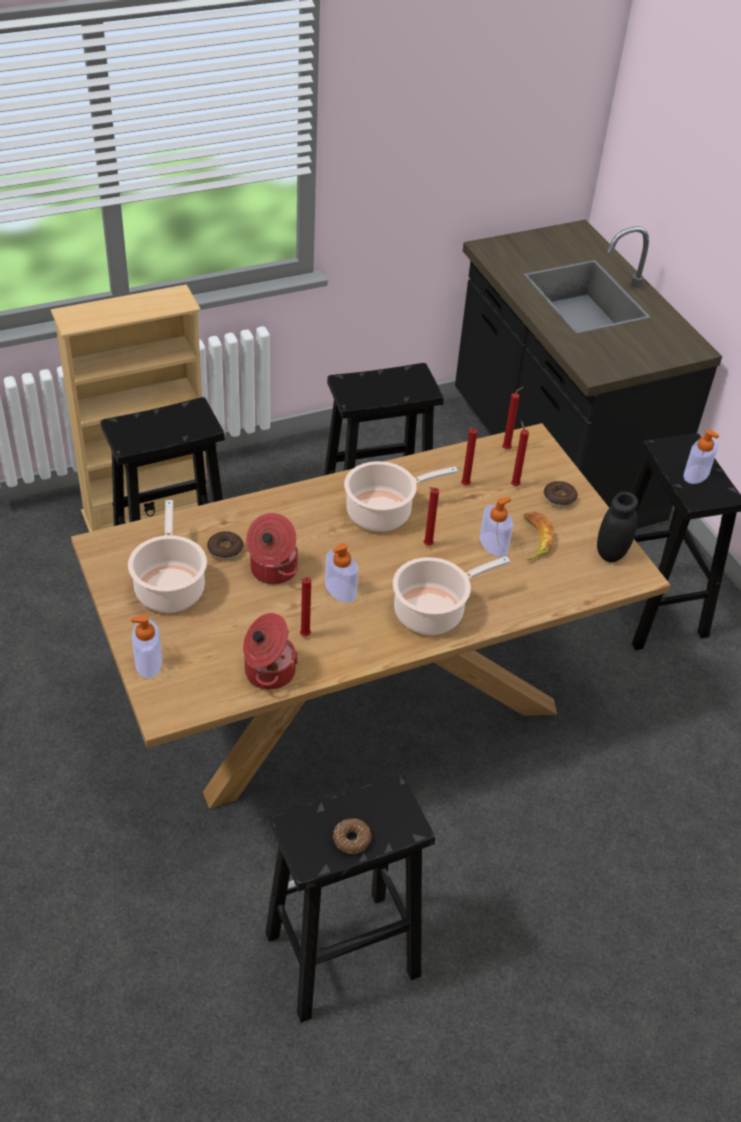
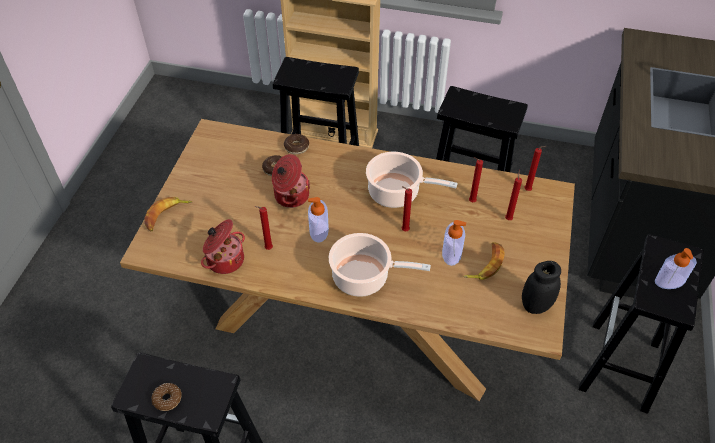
camera: 40 degrees right, 5 degrees up
cooking pot [128,500,207,612] -> none
soap dispenser [131,615,162,679] -> banana [145,197,192,231]
donut [544,481,577,508] -> donut moved to [284,134,309,154]

